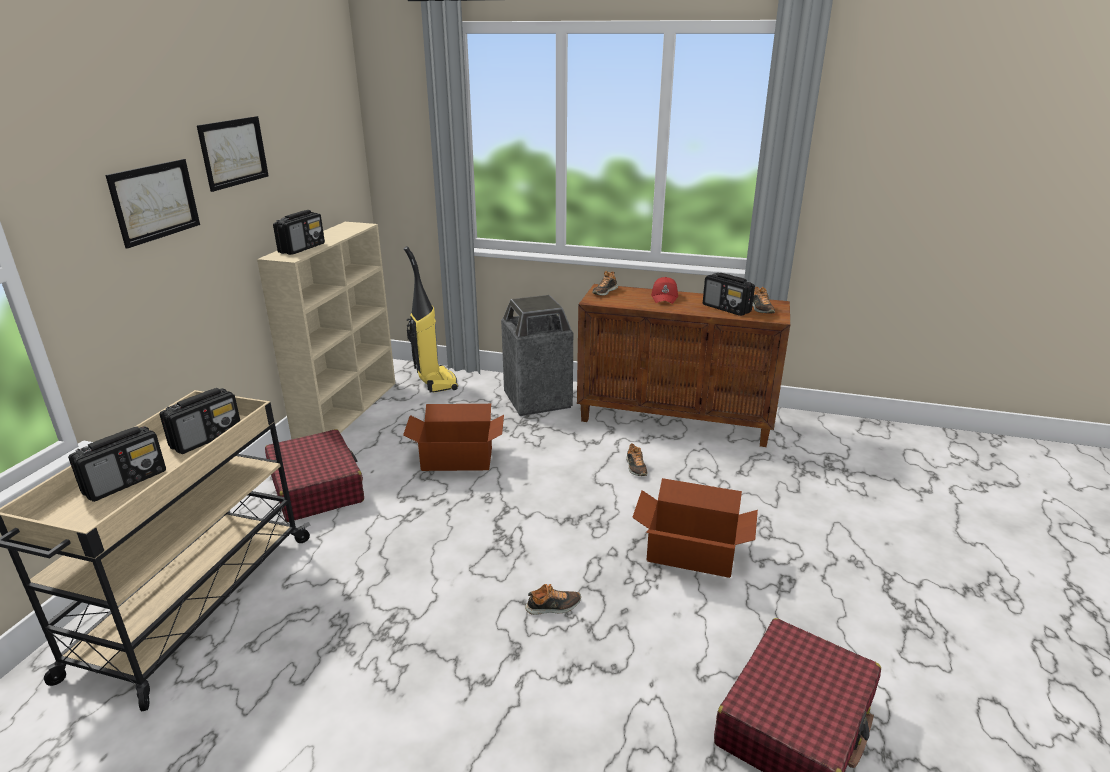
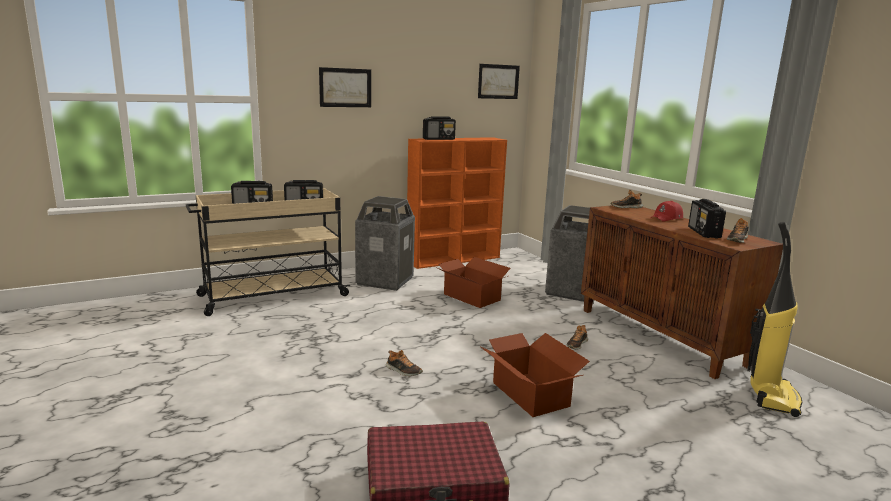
camera: 45 degrees right, 10 degrees down
picture [197,116,269,192] -> picture moved to [478,64,520,99]
beige bookcase [257,222,395,439] -> orange bookcase [407,137,507,269]
red suitcase [265,429,364,522] -> trash can [355,196,415,291]
vacuum cleaner [404,246,458,393] -> vacuum cleaner moved to [747,222,802,417]

